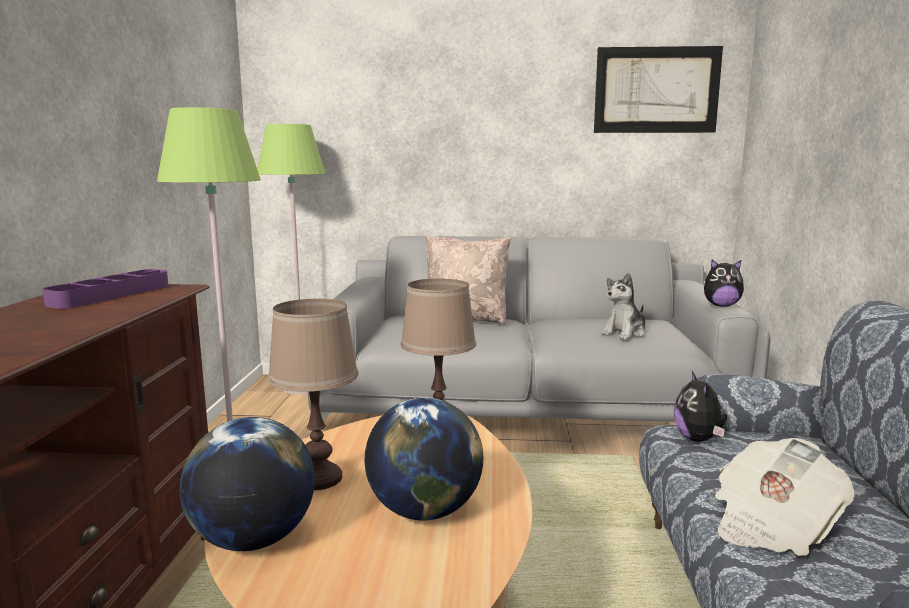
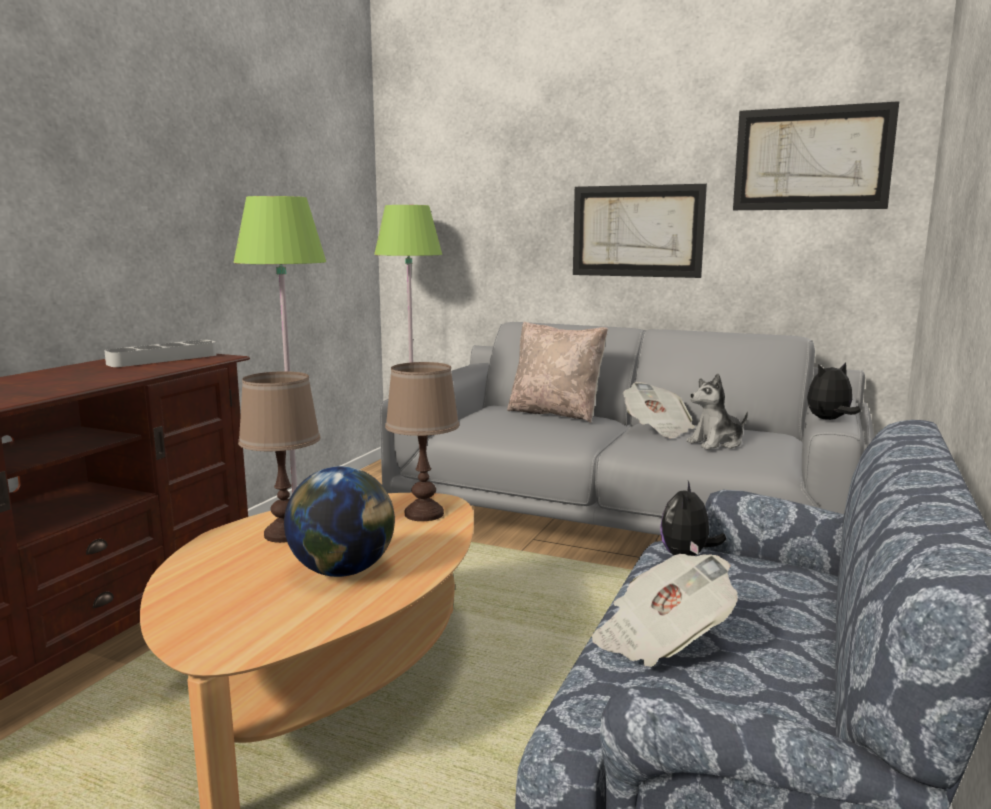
camera: 20 degrees right, 0 degrees up
purple tray [42,269,169,309] -> grey tray [104,340,217,367]
globe [180,417,315,551] -> none
plush toy [704,259,744,307] -> plush toy turned 135 degrees clockwise [807,362,861,420]
none -> picture [573,184,707,278]
none -> newspaper [623,382,695,438]

